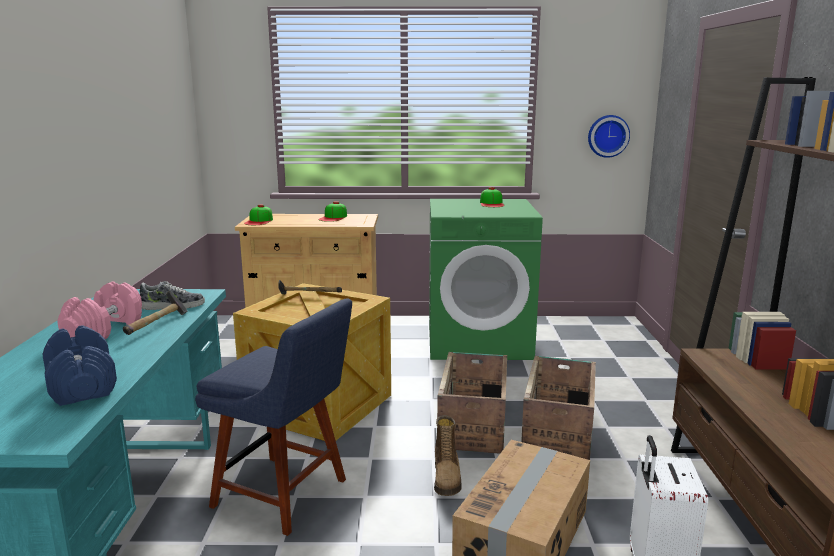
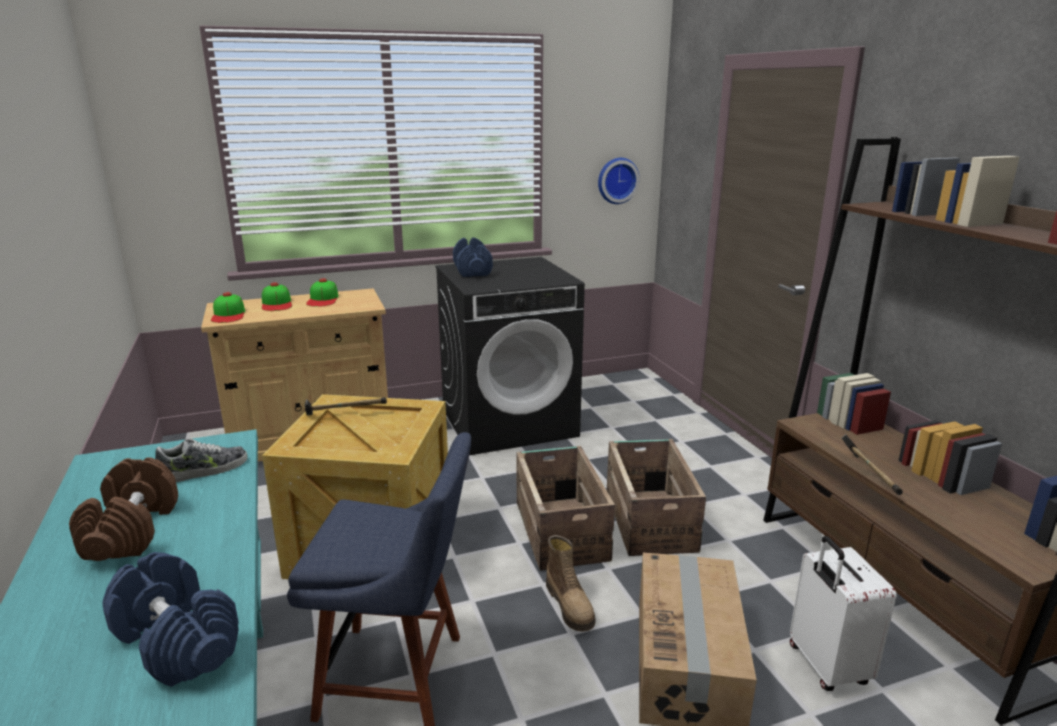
camera: 20 degrees left, 5 degrees up
pink dumbbell [57,282,142,339] -> brown dumbbell [69,457,178,561]
hammer [123,291,188,335] -> hammer moved to [841,434,903,495]
green washing machine [429,199,543,360] -> black washing machine [435,257,585,455]
cap [480,187,505,207] -> cap moved to [262,283,292,311]
none -> blue dumbbell [453,237,493,277]

